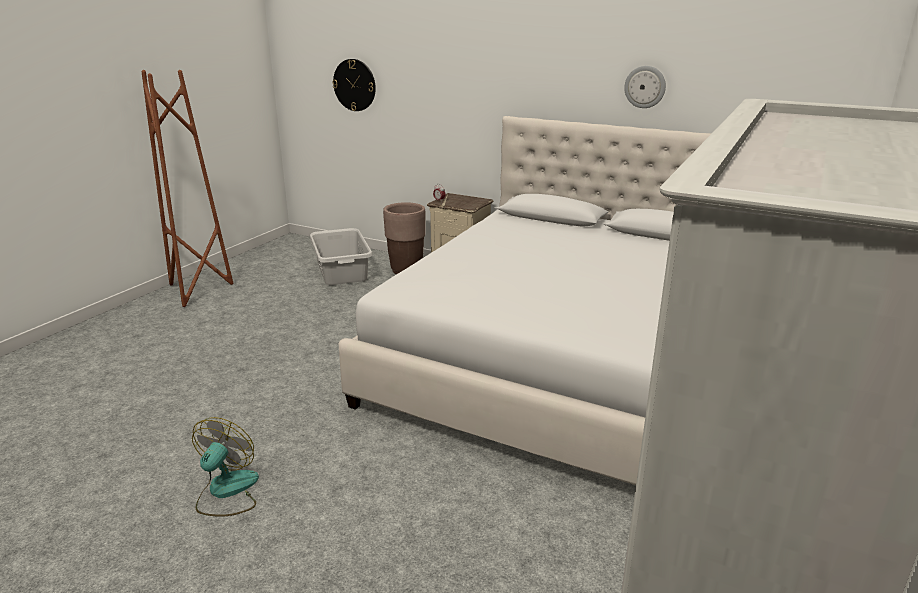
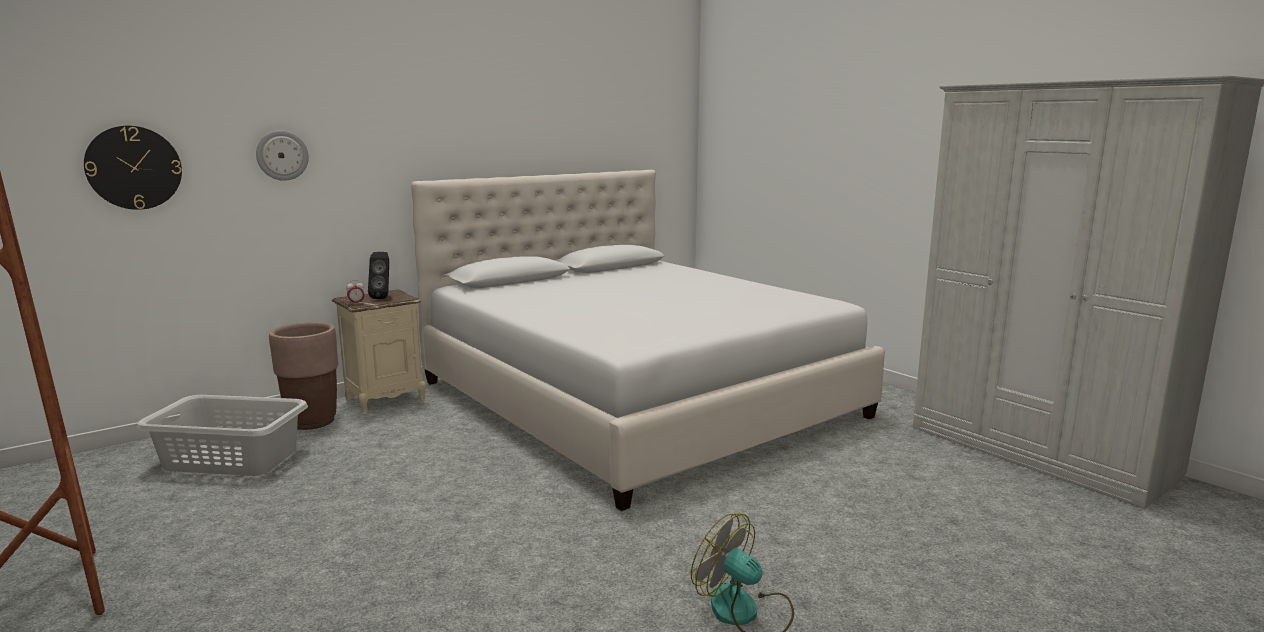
camera: 65 degrees left, 10 degrees down
wall clock [624,66,666,108] -> wall clock moved to [256,130,309,181]
none -> black speaker [368,252,389,299]

